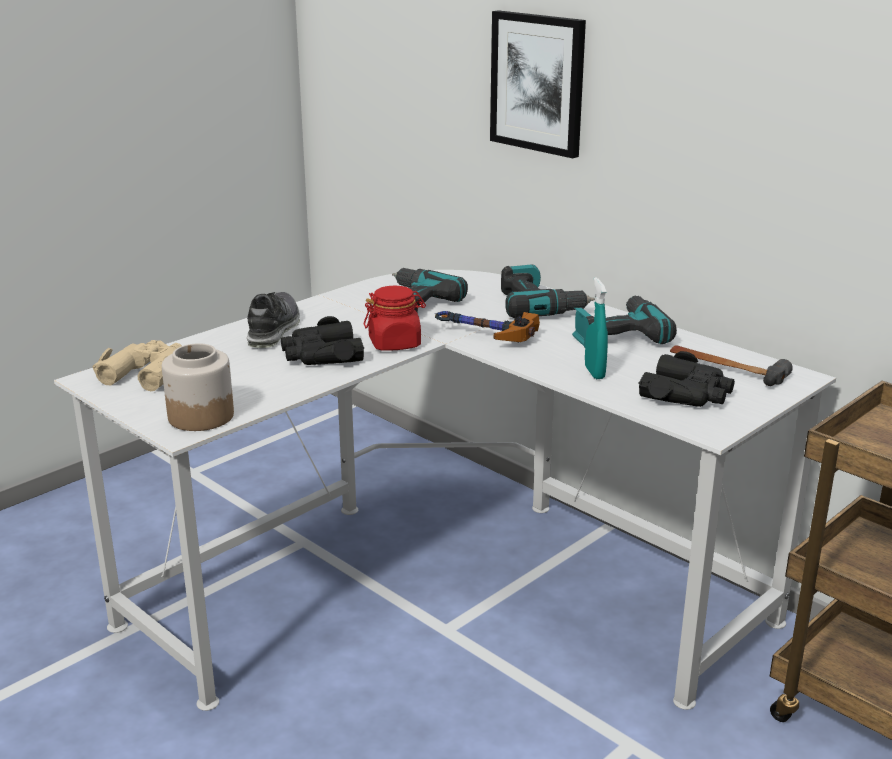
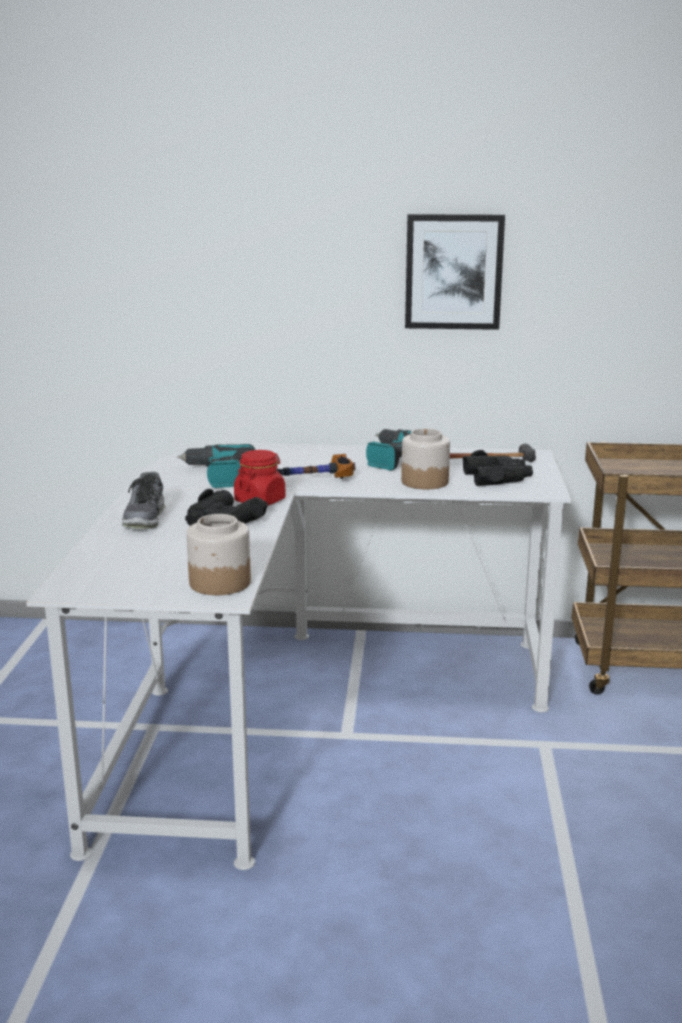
camera: 40 degrees left, 5 degrees down
beige binoculars [93,340,182,391] -> none
shoe [247,292,300,348] -> shoe turned 150 degrees counterclockwise [122,472,165,530]
picture [490,10,586,158] -> picture moved to [405,214,505,330]
power drill [501,265,595,318] -> none
turquoise spray bottle [585,277,608,379] -> jar [401,428,450,489]

